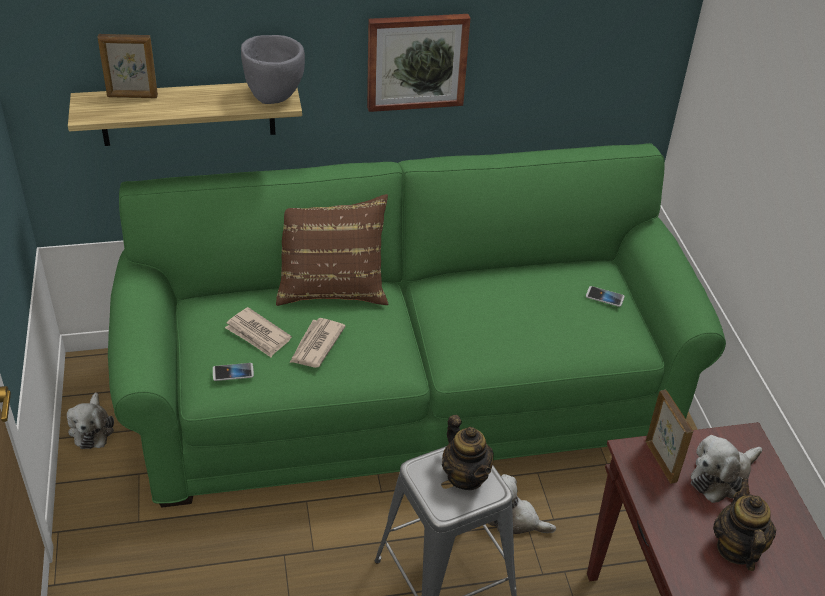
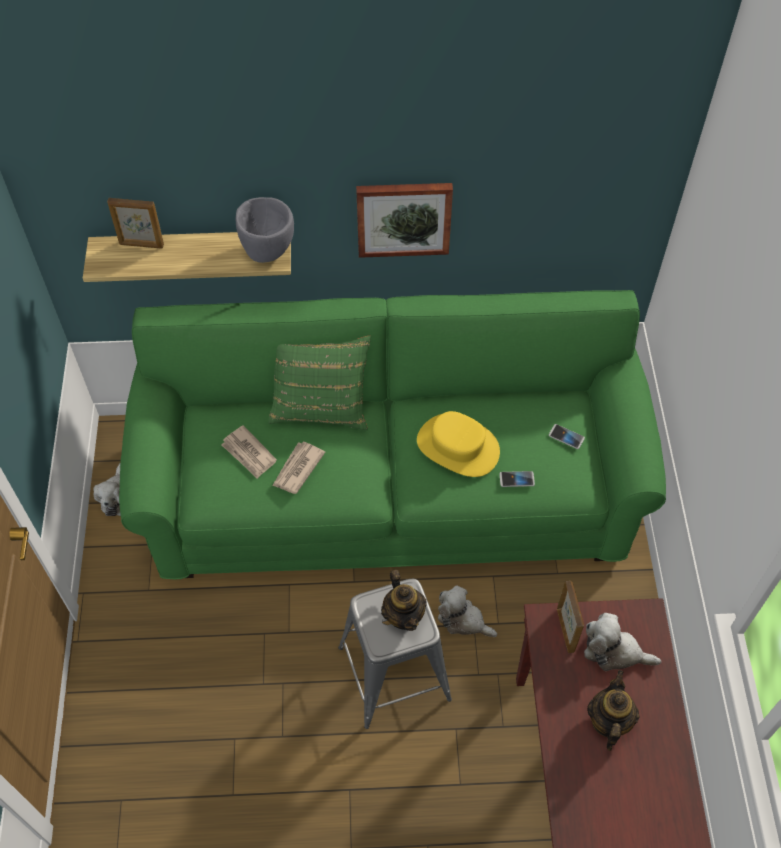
camera: 10 degrees right, 15 degrees up
phone [213,363,254,381] -> phone moved to [499,471,535,487]
brown pillow [276,194,388,306] -> green pillow [268,336,371,430]
plush toy [691,435,762,503] -> plush toy turned 45 degrees clockwise [584,613,661,671]
none -> yellow hat [417,411,500,477]

